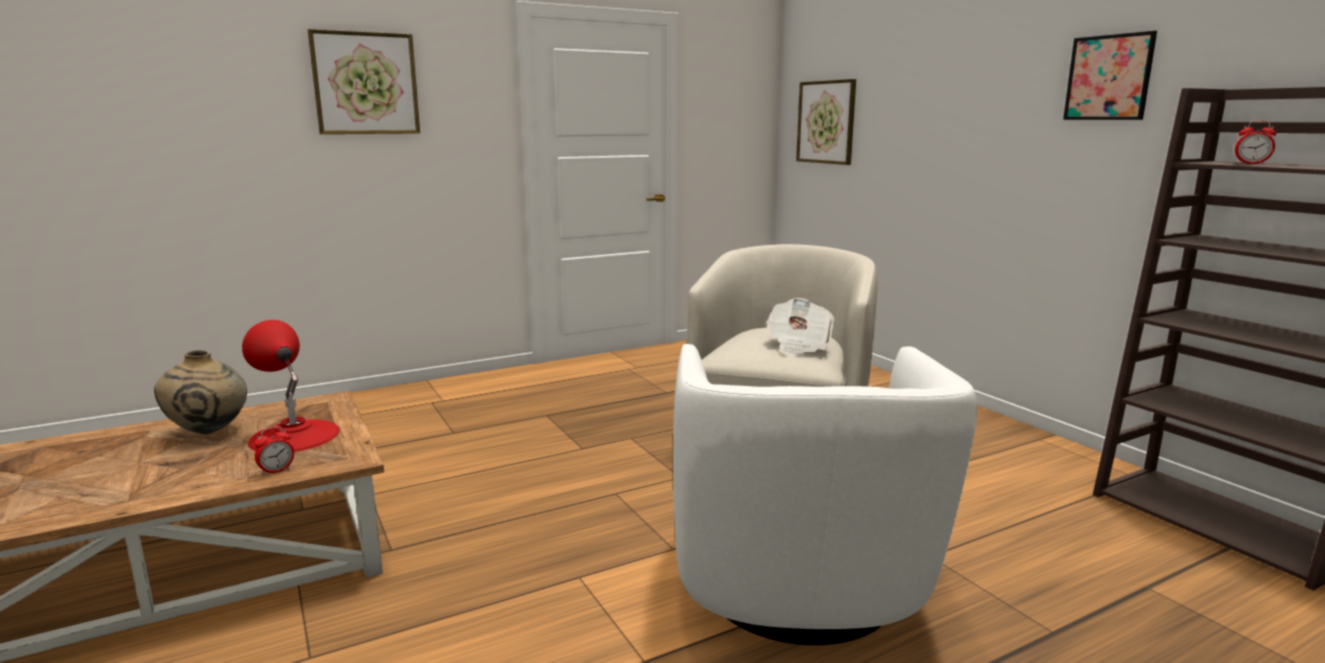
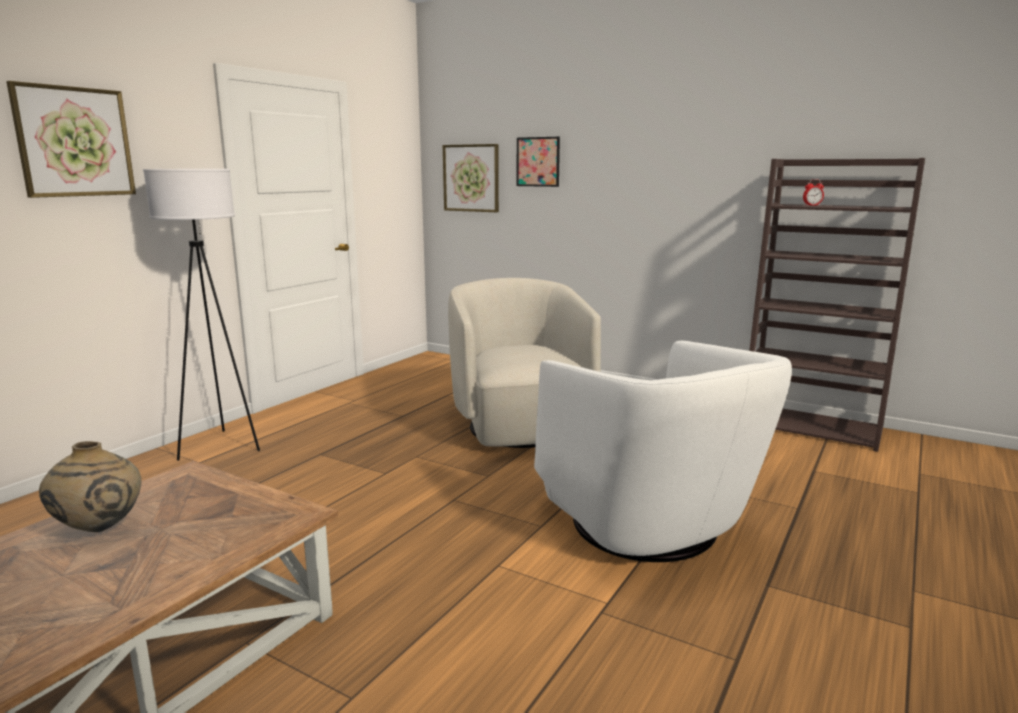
camera: 30 degrees left, 0 degrees up
red table lamp [242,320,340,452] -> none
alarm clock [254,426,294,476] -> none
newspaper [765,298,835,355] -> none
picture [1063,31,1157,120] -> picture moved to [517,137,560,187]
none -> white floor lamp [143,169,260,461]

